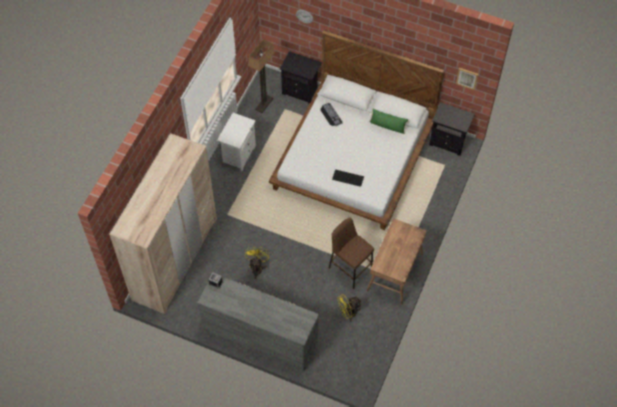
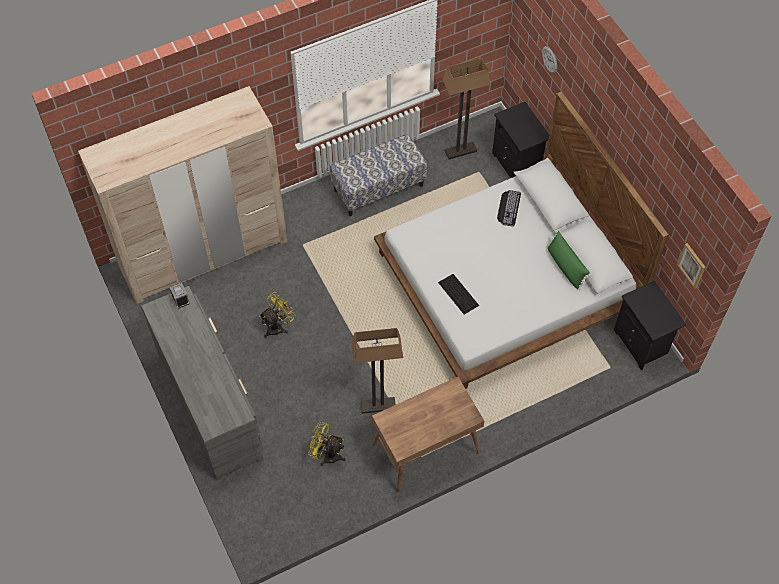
camera: 40 degrees right, 0 degrees up
white nightstand [217,113,256,171] -> bench [330,134,427,216]
brown stool [329,217,374,289] -> floor lamp [351,328,403,414]

